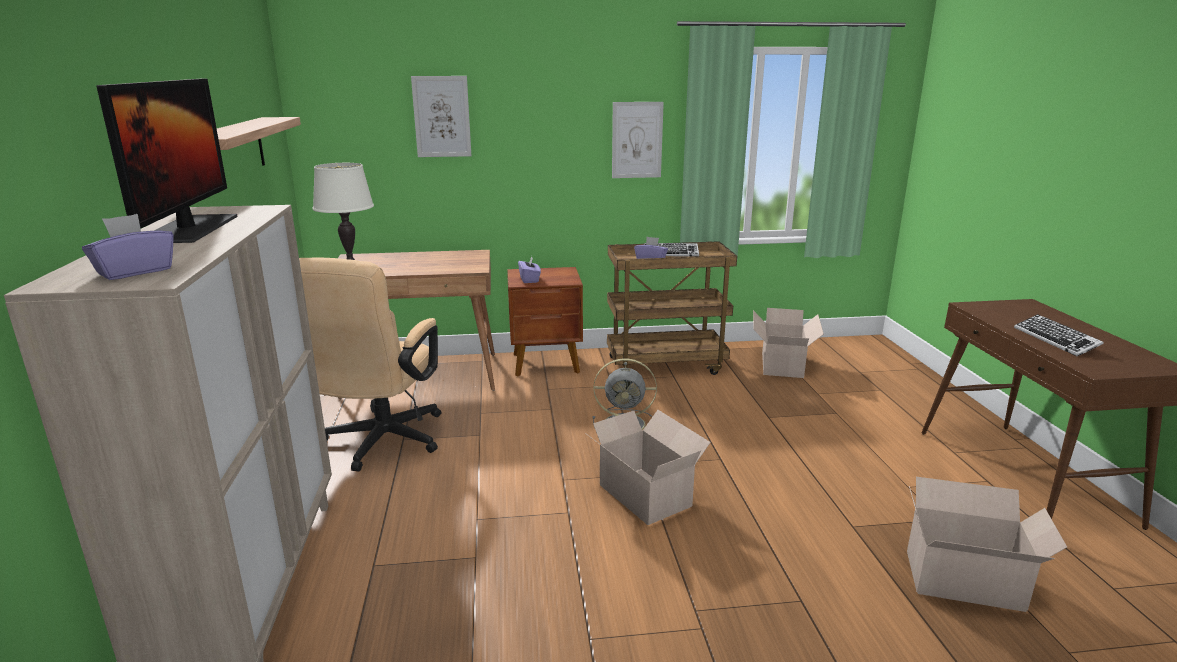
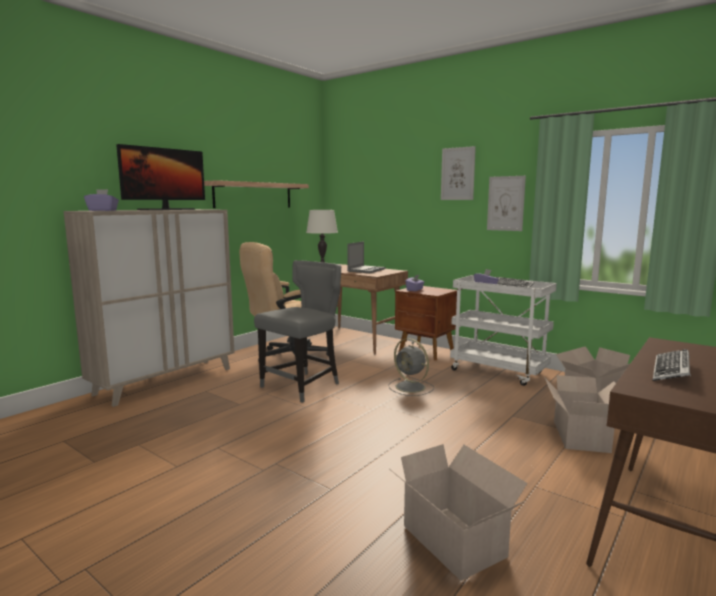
camera: 45 degrees right, 10 degrees down
picture [411,76,472,157] -> picture moved to [441,146,476,200]
cardboard box [585,410,711,525] -> cardboard box moved to [544,375,616,453]
brown cart [607,241,737,375] -> white cart [450,275,557,386]
none -> grey chair [254,260,341,403]
none -> laptop [347,241,386,273]

